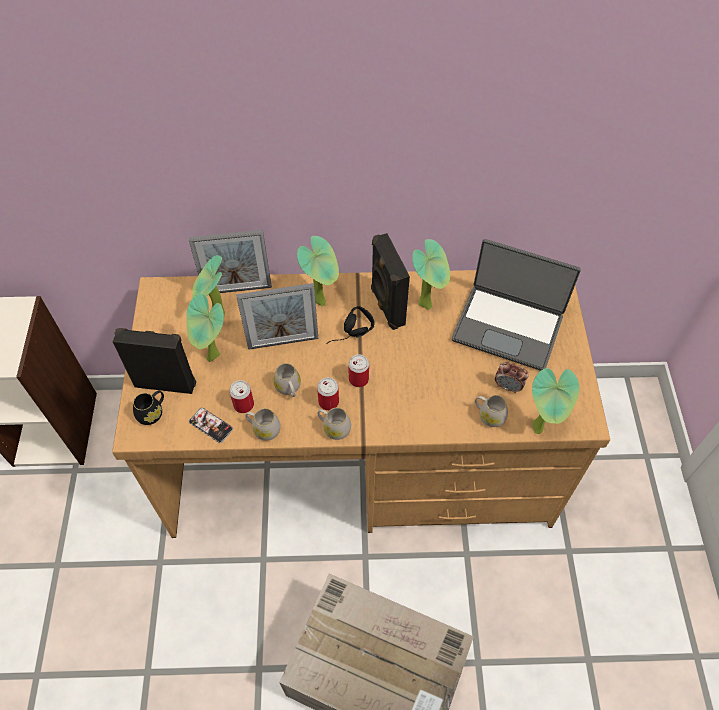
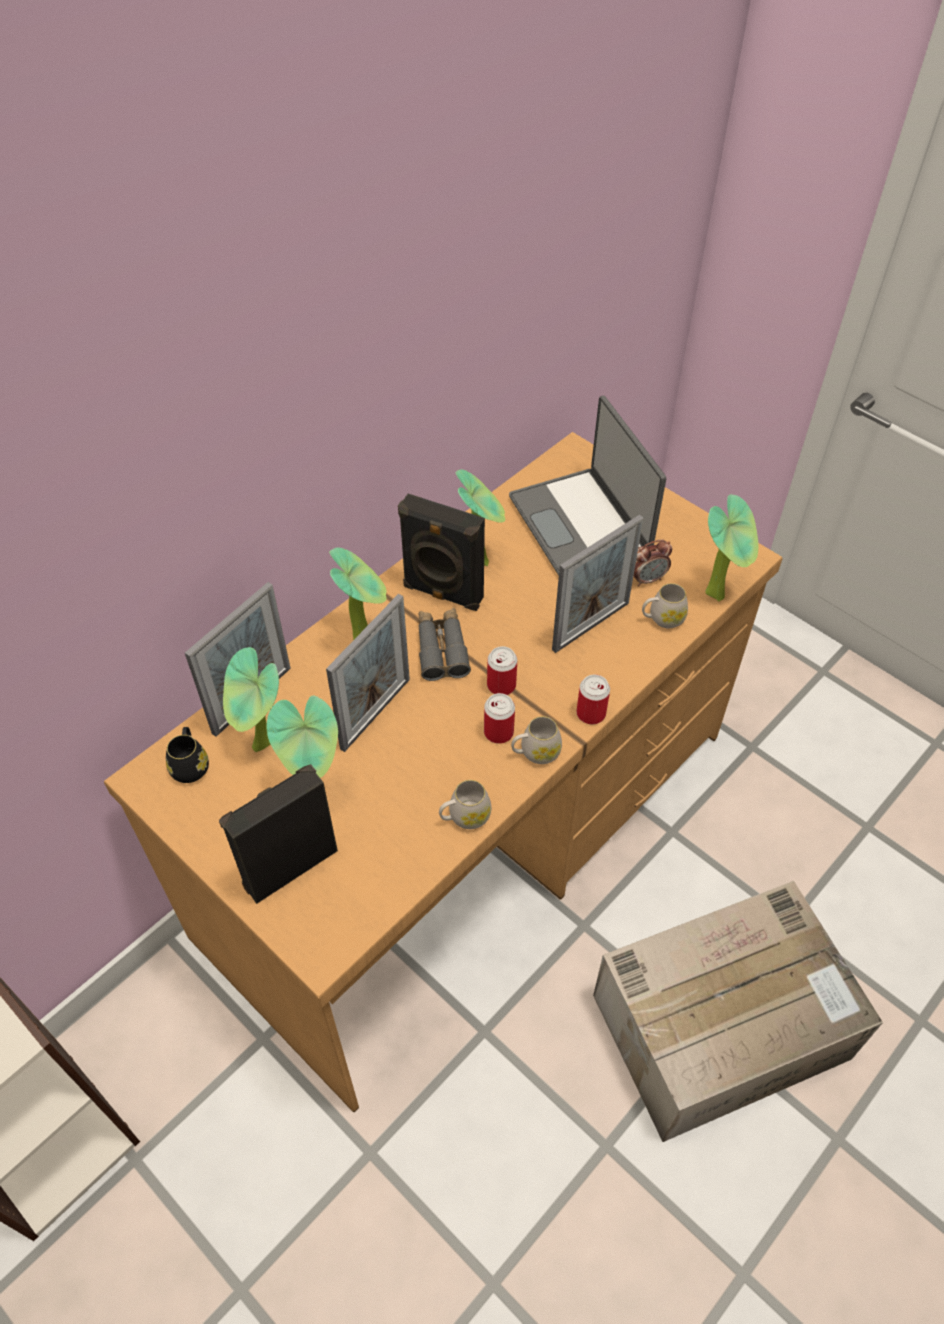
camera: 45 degrees left, 5 degrees down
black mug [133,391,164,425] -> black mug moved to [166,727,209,783]
phone [189,408,233,443] -> none
can [229,380,254,413] -> can moved to [576,674,610,724]
white mug [273,363,301,397] -> none
black headphones [327,306,375,344] -> grey binoculars [419,608,471,681]
laptop [452,239,581,371] -> laptop turned 90 degrees clockwise [509,396,666,576]
none -> picture frame [552,515,644,653]

